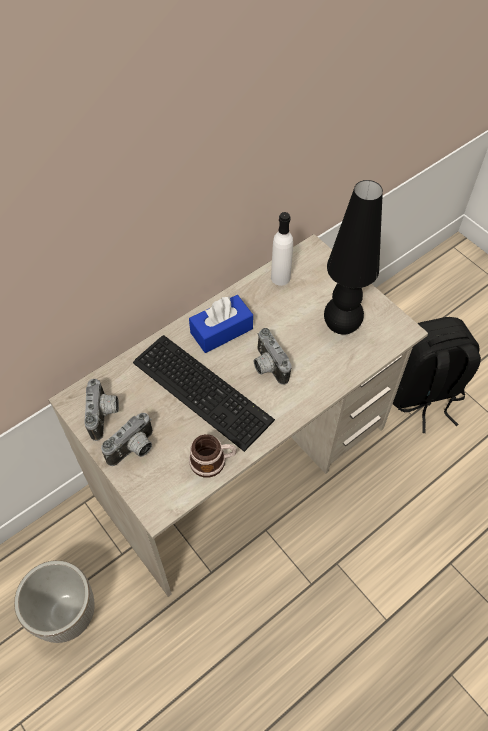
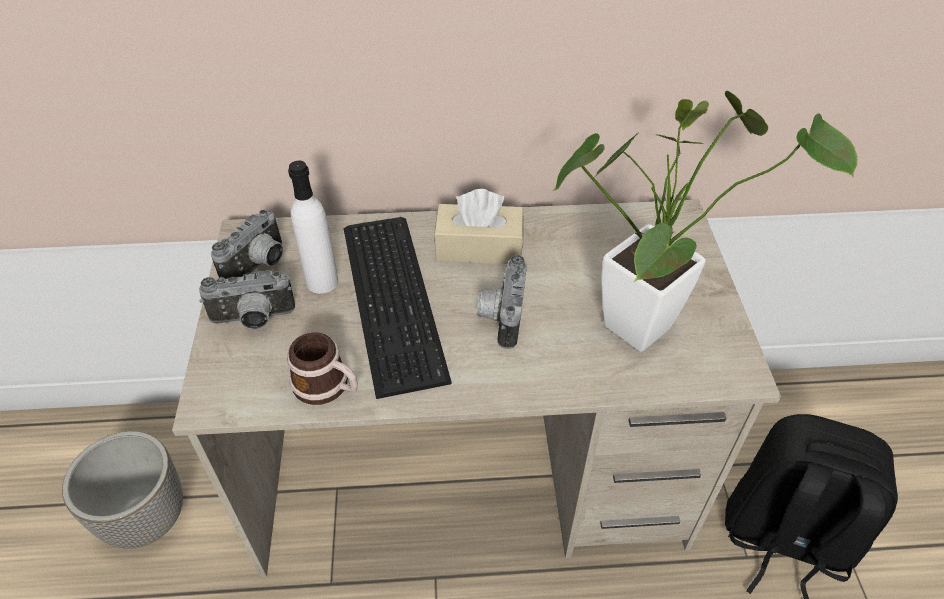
camera: 35 degrees right, 10 degrees down
blue tissue box [189,295,253,353] -> beige tissue box [434,189,524,264]
white bottle [271,212,293,286] -> white bottle moved to [288,161,338,294]
black table lamp [324,180,383,335] -> potted plant [553,91,858,352]

